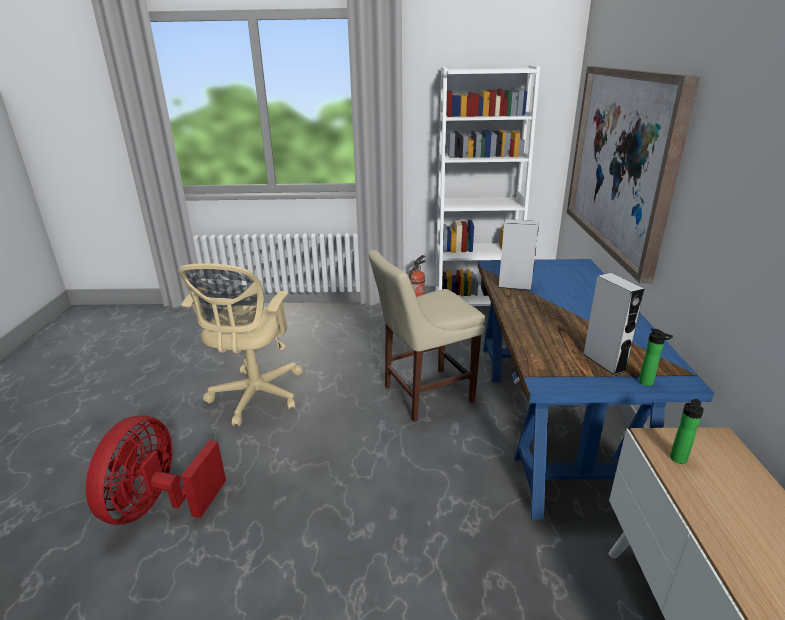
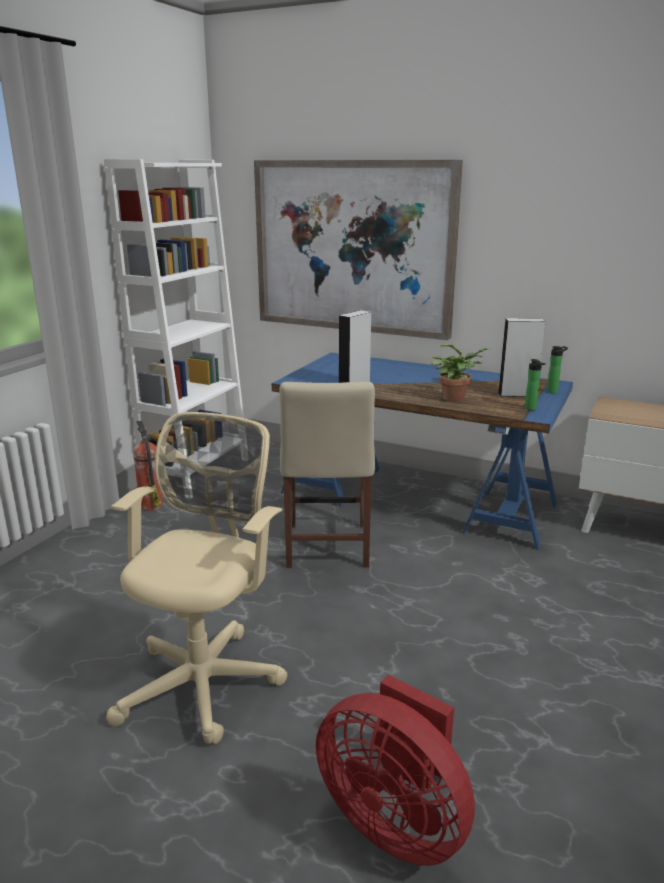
camera: 65 degrees left, 5 degrees down
beige office chair [178,263,303,426] -> beige office chair turned 105 degrees counterclockwise [106,412,287,744]
bottle [670,399,704,464] -> bottle moved to [525,359,546,410]
none -> potted plant [431,344,491,402]

